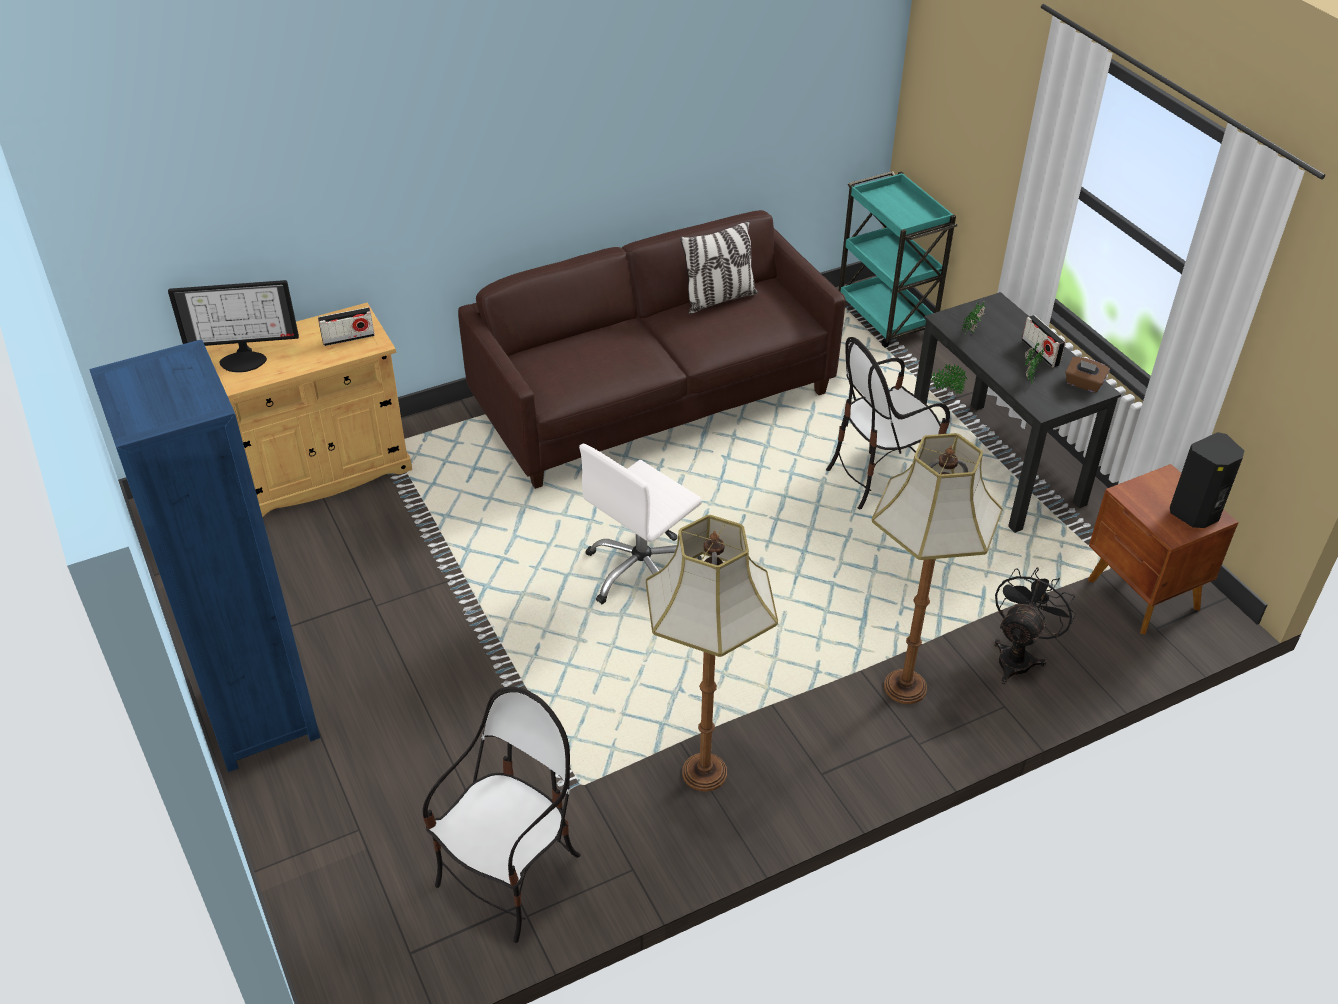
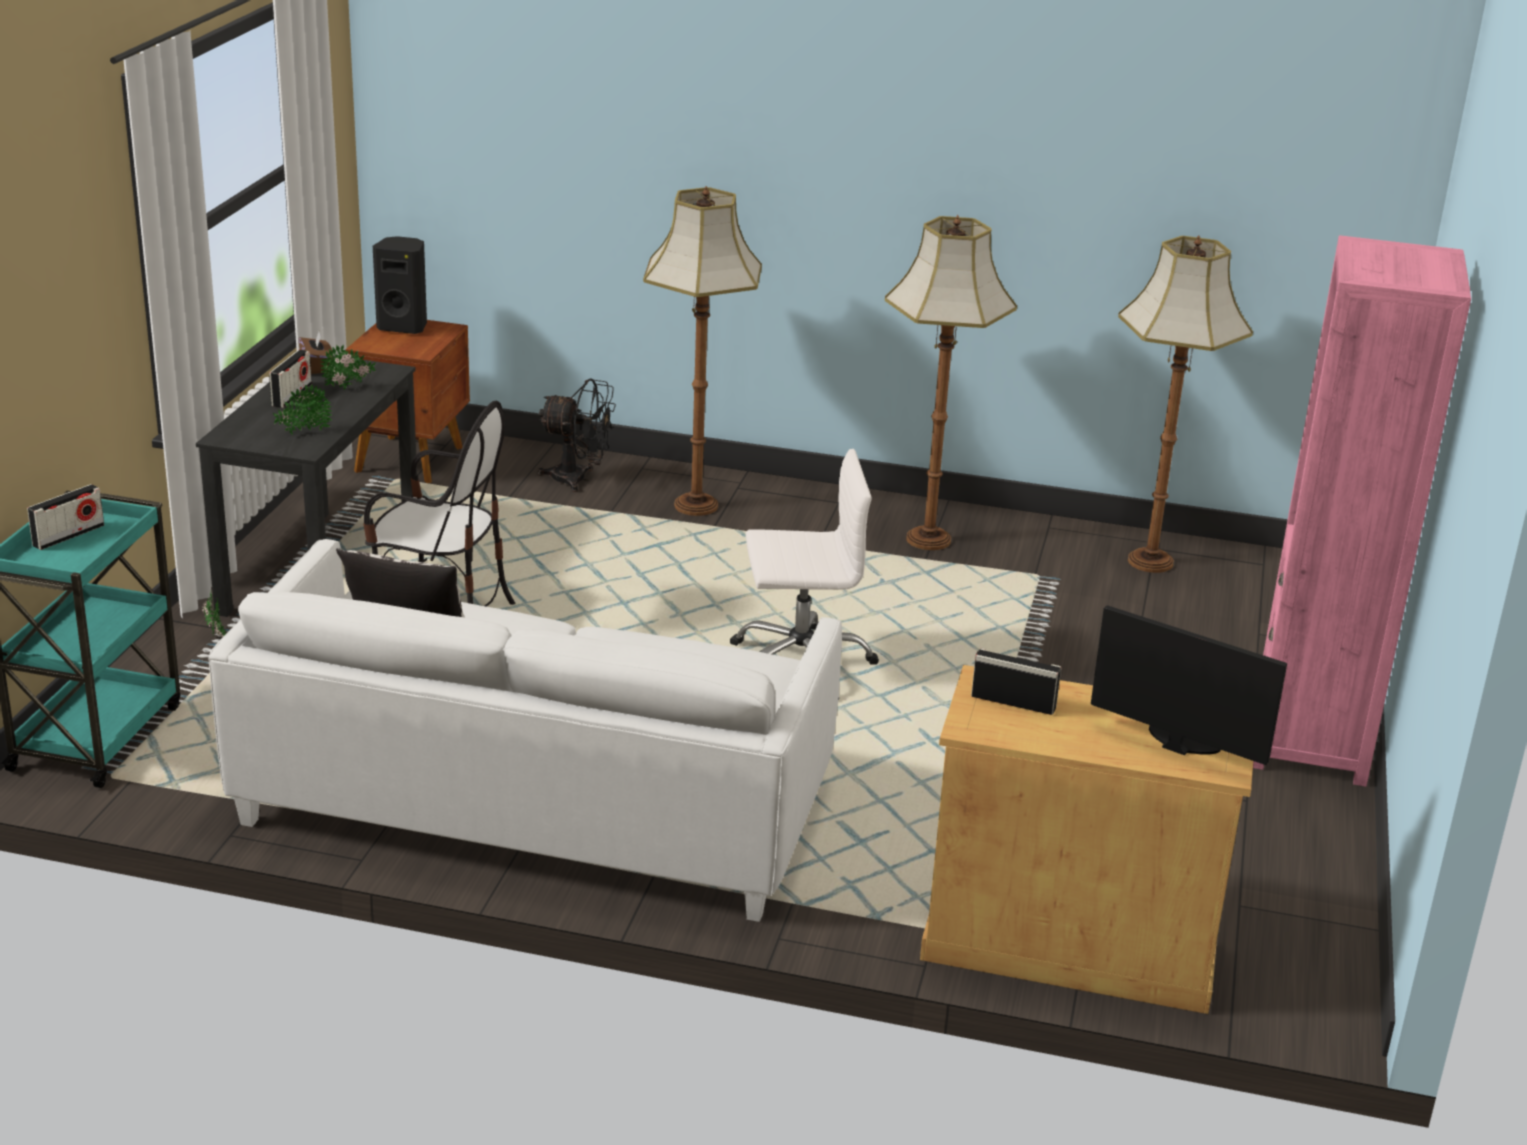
camera: 140 degrees left, 15 degrees down
blue bookcase [90,339,320,772] -> pink bookcase [1253,235,1471,787]
chair [423,687,580,943] -> floor lamp [1118,236,1253,573]
brown sofa [458,210,846,489] -> white sofa [208,539,842,922]
black fan [994,567,1076,684] -> black fan turned 150 degrees counterclockwise [538,378,616,492]
none -> radio [27,484,104,550]

